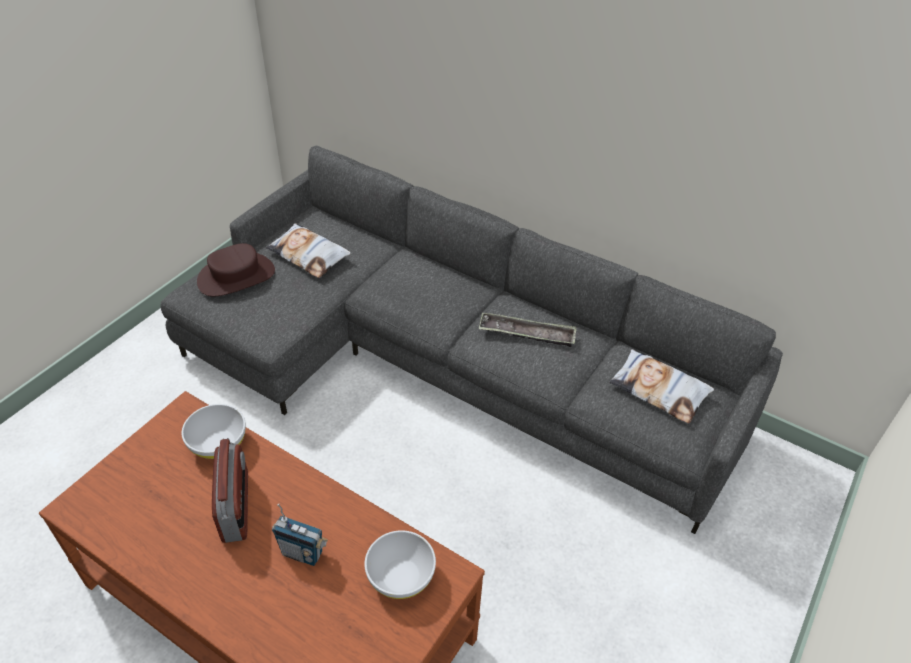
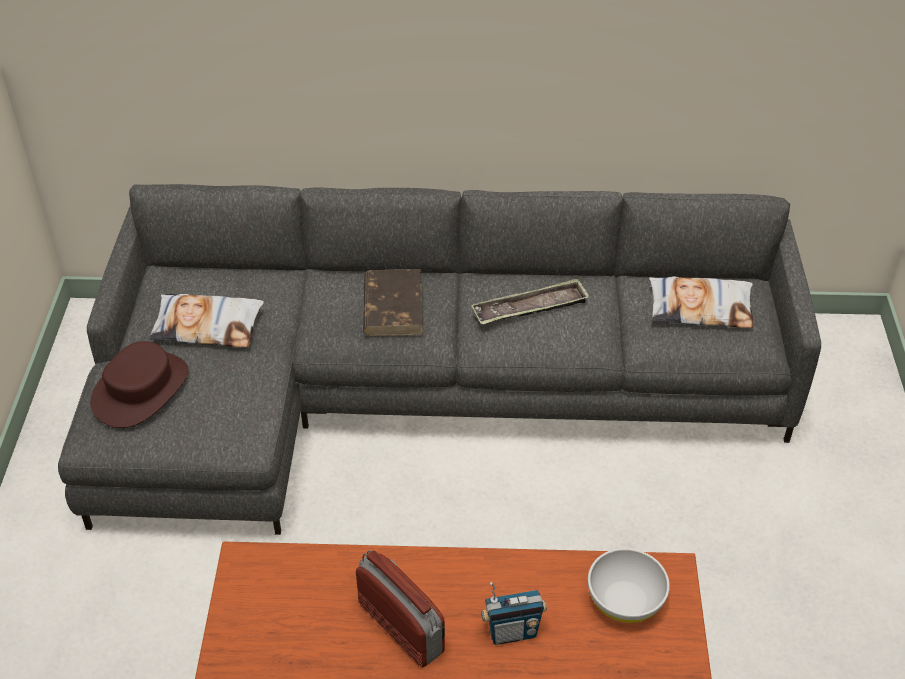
camera: 30 degrees left, 0 degrees up
white bowl [181,404,246,459] -> none
none -> brown book [363,269,423,336]

